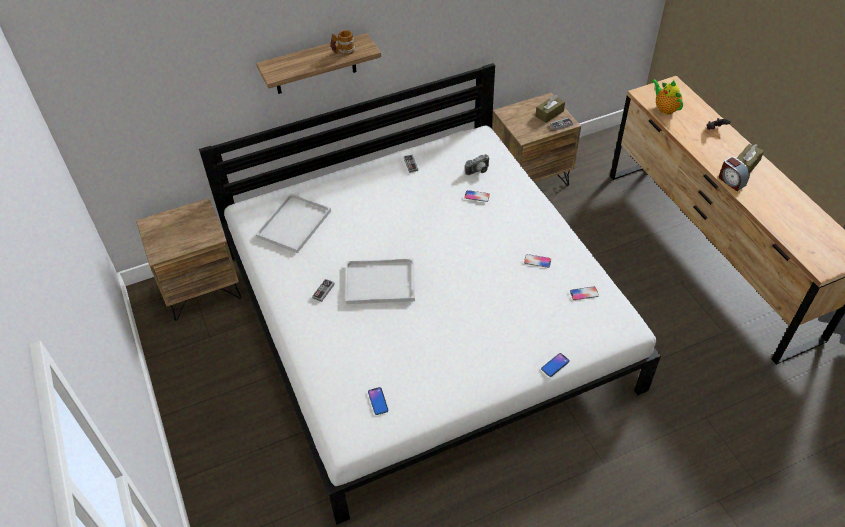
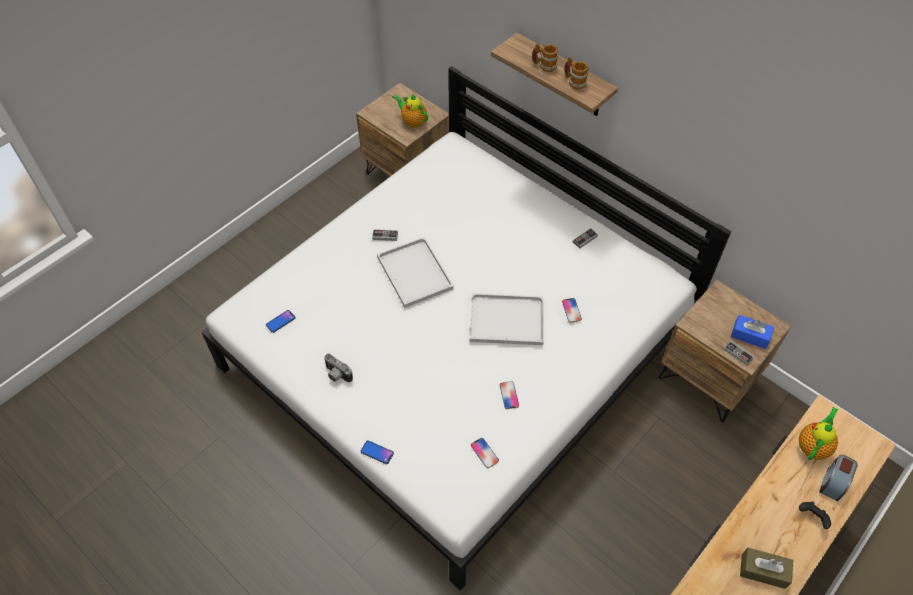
camera: 65 degrees right, 5 degrees up
white tray [256,194,331,253] -> white tray moved to [469,293,544,345]
camera [465,154,490,175] -> camera moved to [324,353,353,382]
brown tissue box [535,95,565,123] -> blue tissue box [731,315,774,349]
alarm clock [719,156,750,191] -> alarm clock moved to [819,455,858,501]
none -> teapot [393,94,428,127]
none -> mug [532,43,559,72]

